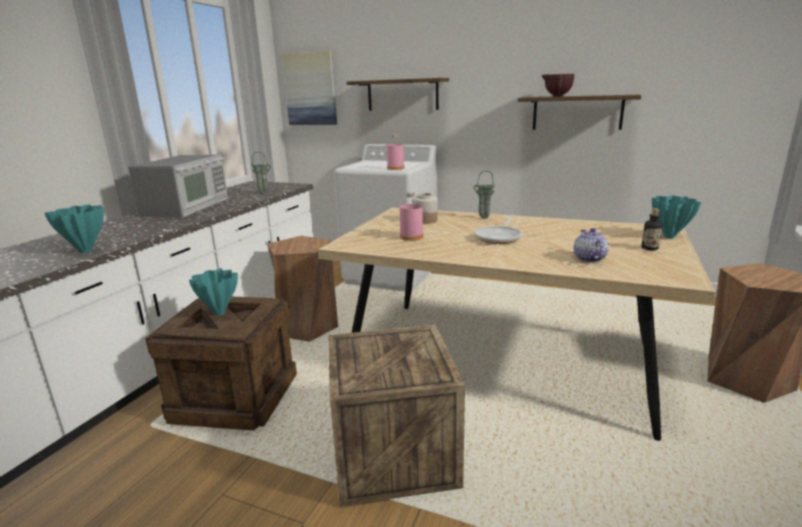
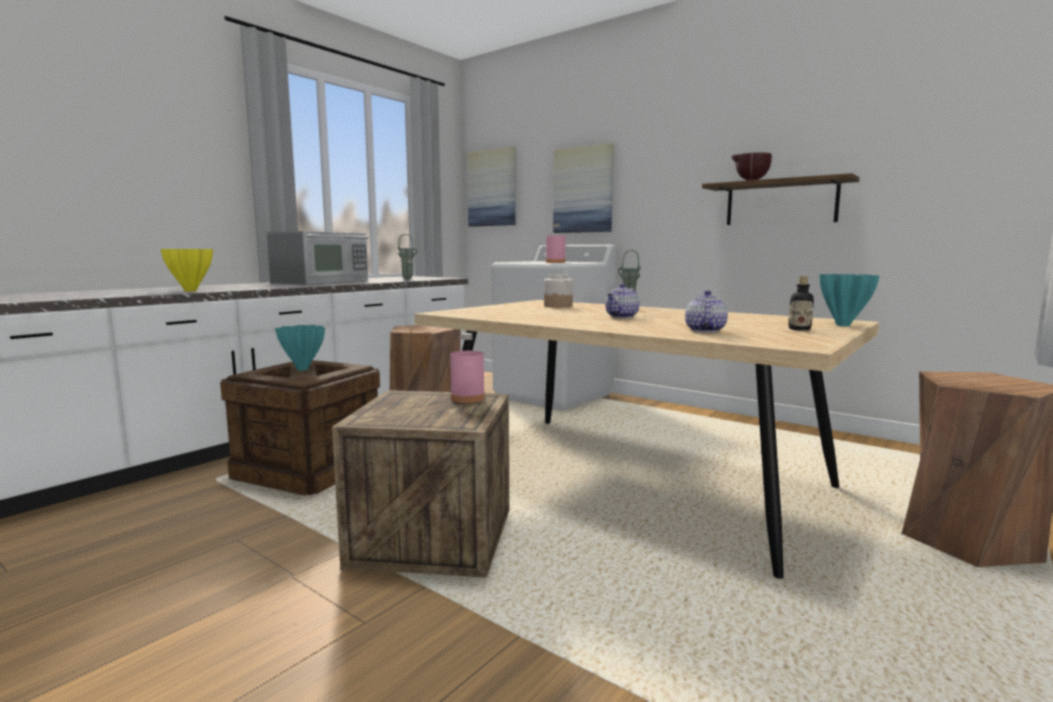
camera: 15 degrees right, 10 degrees down
turquoise vase [45,204,104,253] -> yellow vase [161,249,213,292]
shelf [346,78,449,111] -> picture [553,143,614,233]
pink bottle [400,192,423,241] -> pink bottle moved to [450,333,485,403]
frying pan [475,215,522,244] -> teapot [605,283,640,318]

